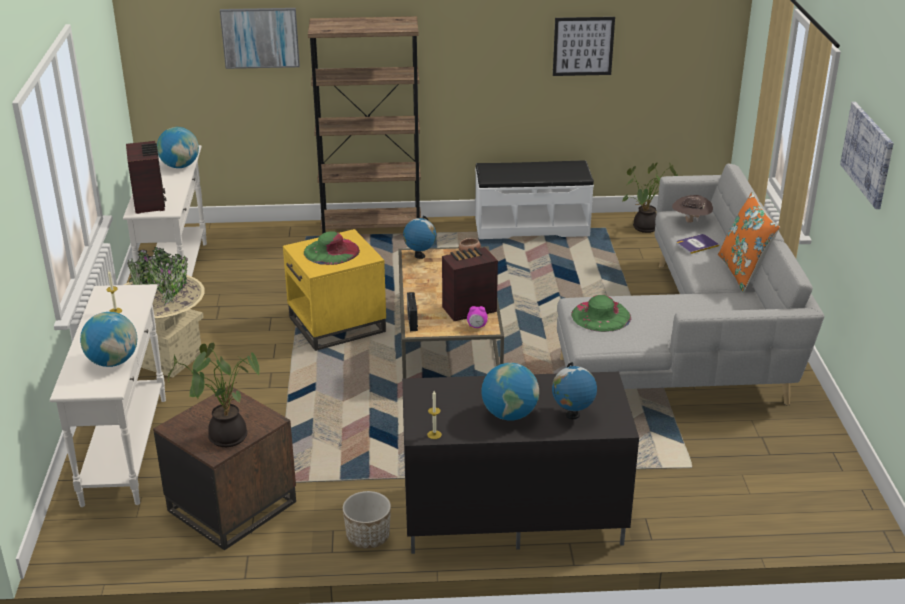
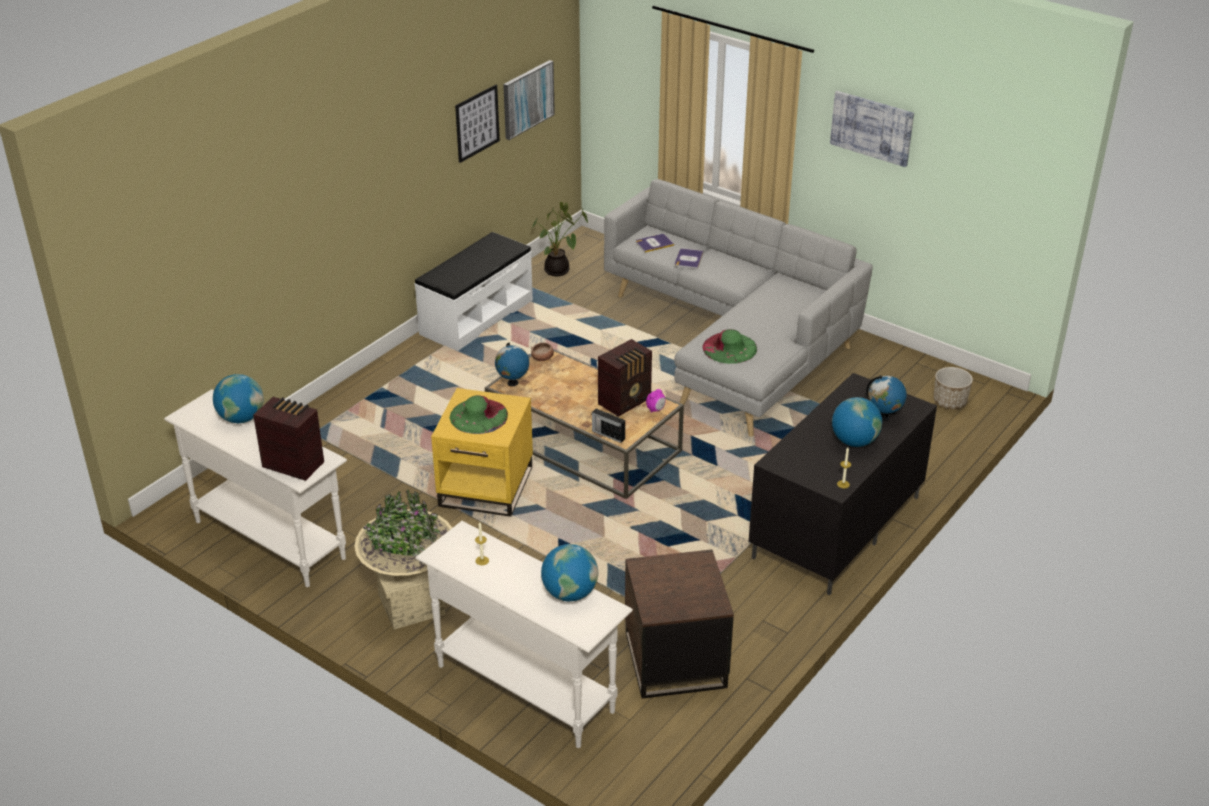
camera: 50 degrees left, 5 degrees up
potted plant [168,343,259,447] -> none
picture [220,8,300,69] -> picture moved to [503,60,555,140]
brown bookcase [308,16,421,234] -> none
planter [343,491,391,549] -> planter moved to [934,367,973,409]
radio [442,247,498,321] -> radio turned 150 degrees counterclockwise [598,339,652,417]
brown hat [672,195,713,223] -> book [636,234,674,253]
orange pillow [718,192,780,292] -> none

